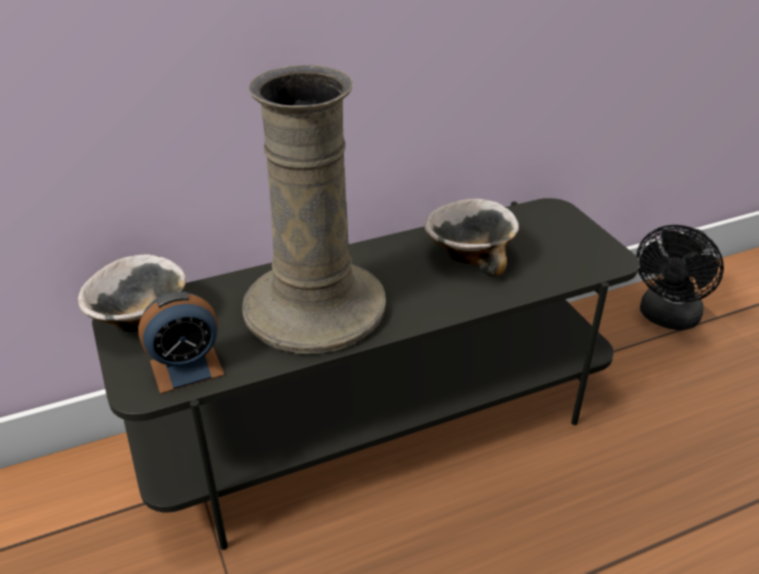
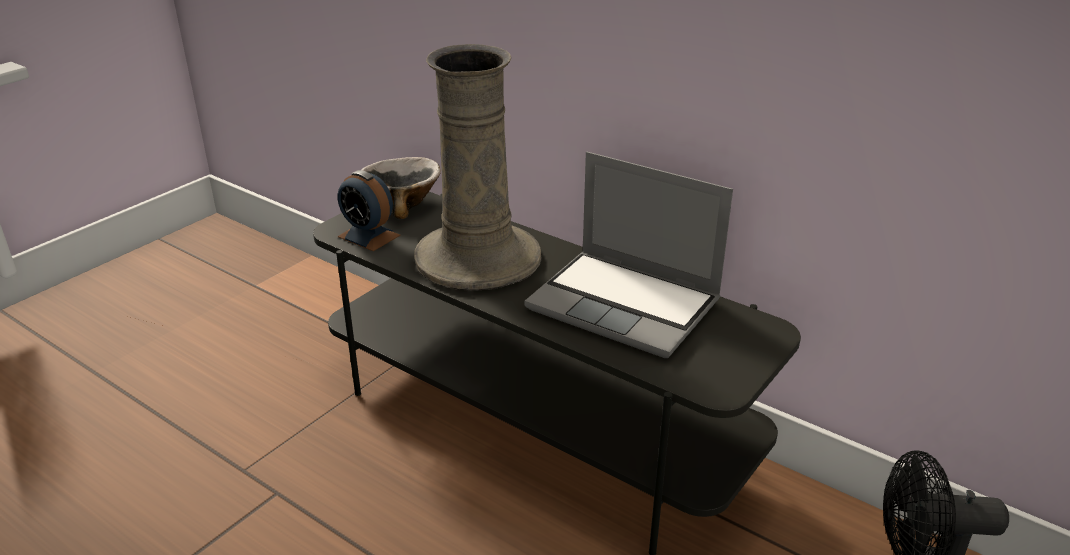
camera: 60 degrees right, 5 degrees down
bowl [424,199,519,276] -> laptop [525,152,733,358]

